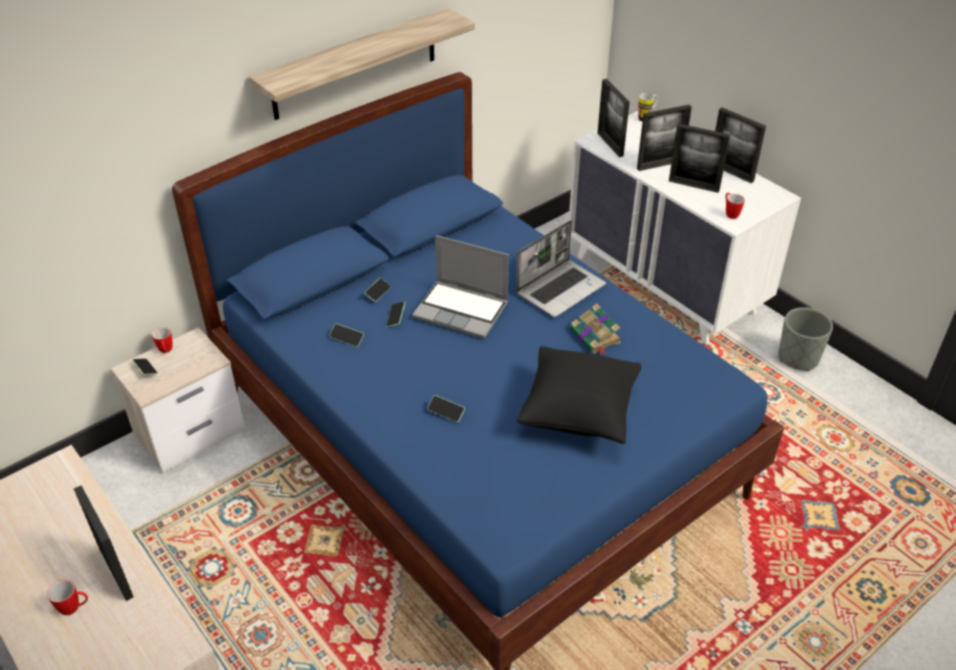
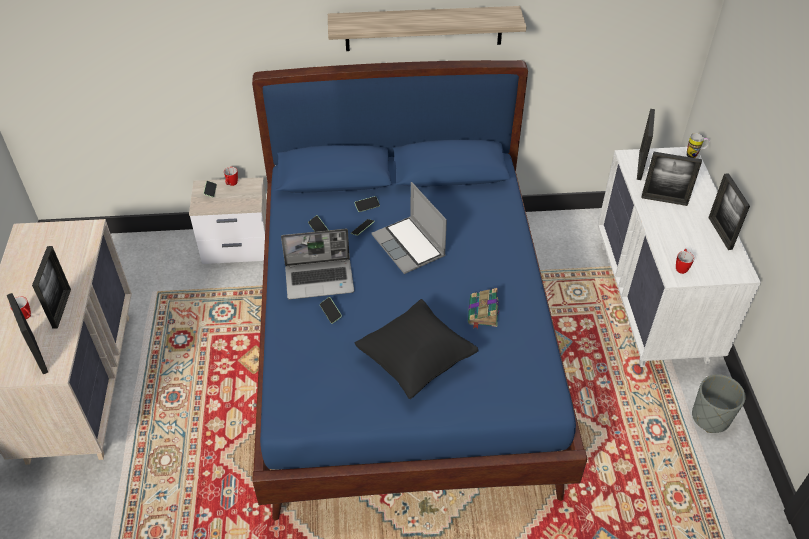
camera: 35 degrees right, 5 degrees up
laptop [516,220,606,317] -> laptop moved to [281,229,354,299]
picture frame [669,123,730,193] -> picture frame moved to [7,293,48,374]

